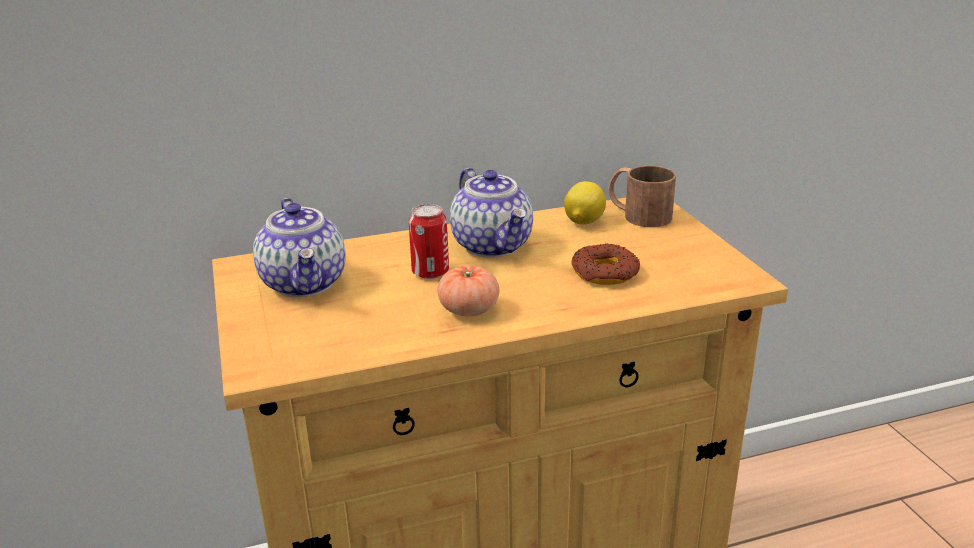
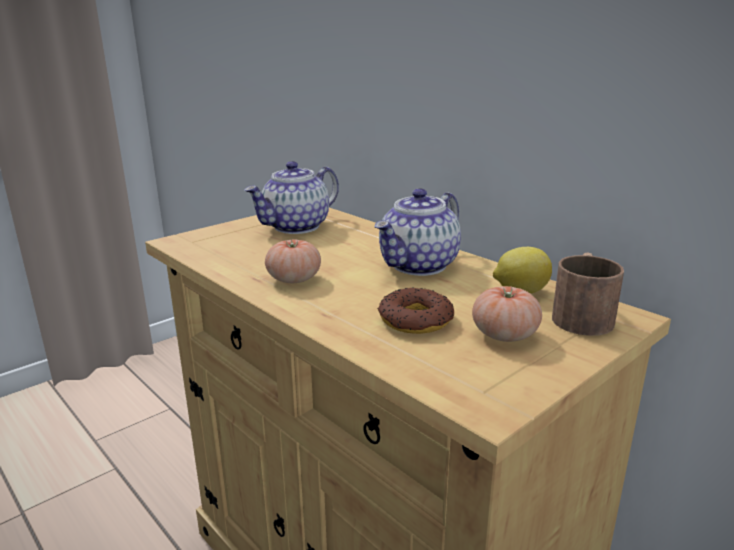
camera: 65 degrees right, 5 degrees down
can [409,204,449,279] -> none
none -> tomato [472,286,542,342]

